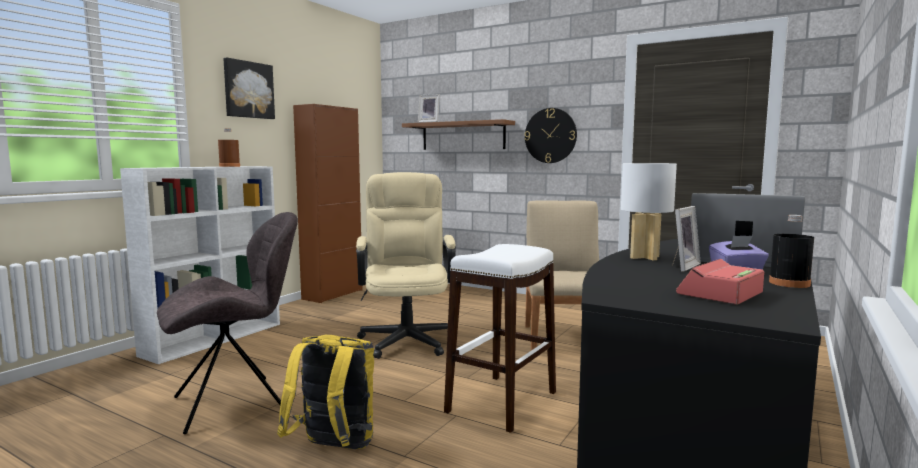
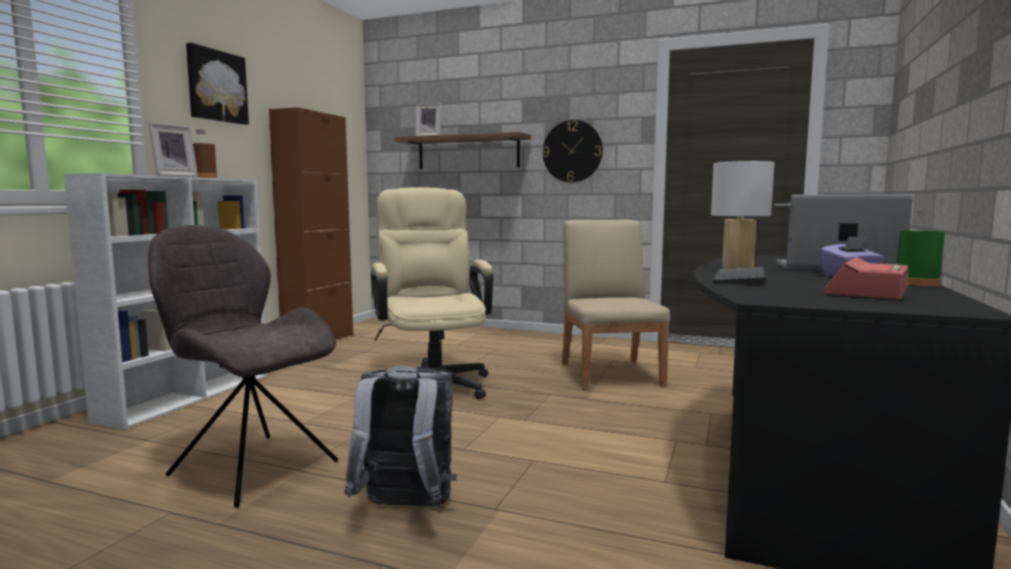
camera: 10 degrees left, 0 degrees up
grey chair [157,212,298,434] -> grey chair turned 105 degrees counterclockwise [148,225,338,508]
yellow backpack [277,335,374,449] -> grey backpack [344,366,457,507]
white stool [444,244,556,433] -> none
picture frame [672,206,701,272] -> picture frame moved to [148,123,198,177]
black bottle [769,215,814,288] -> green bottle [897,209,945,286]
none -> keyboard [712,267,766,283]

